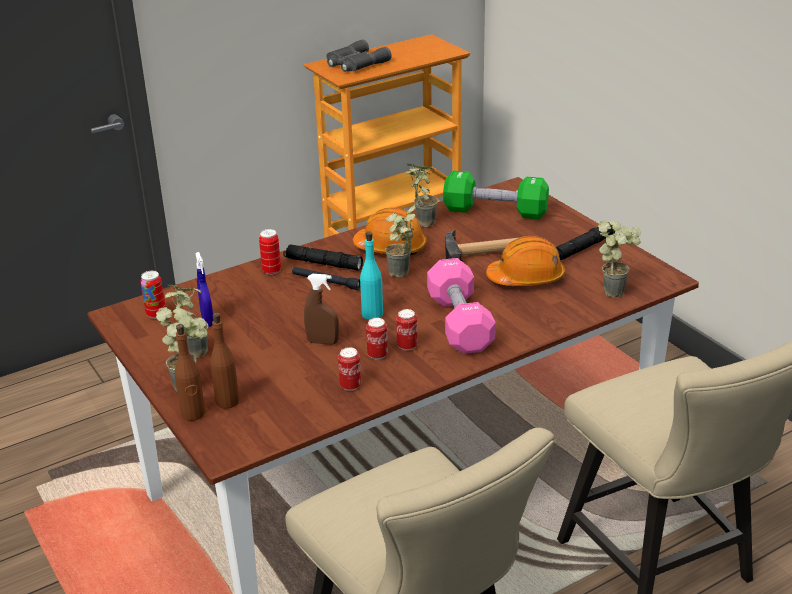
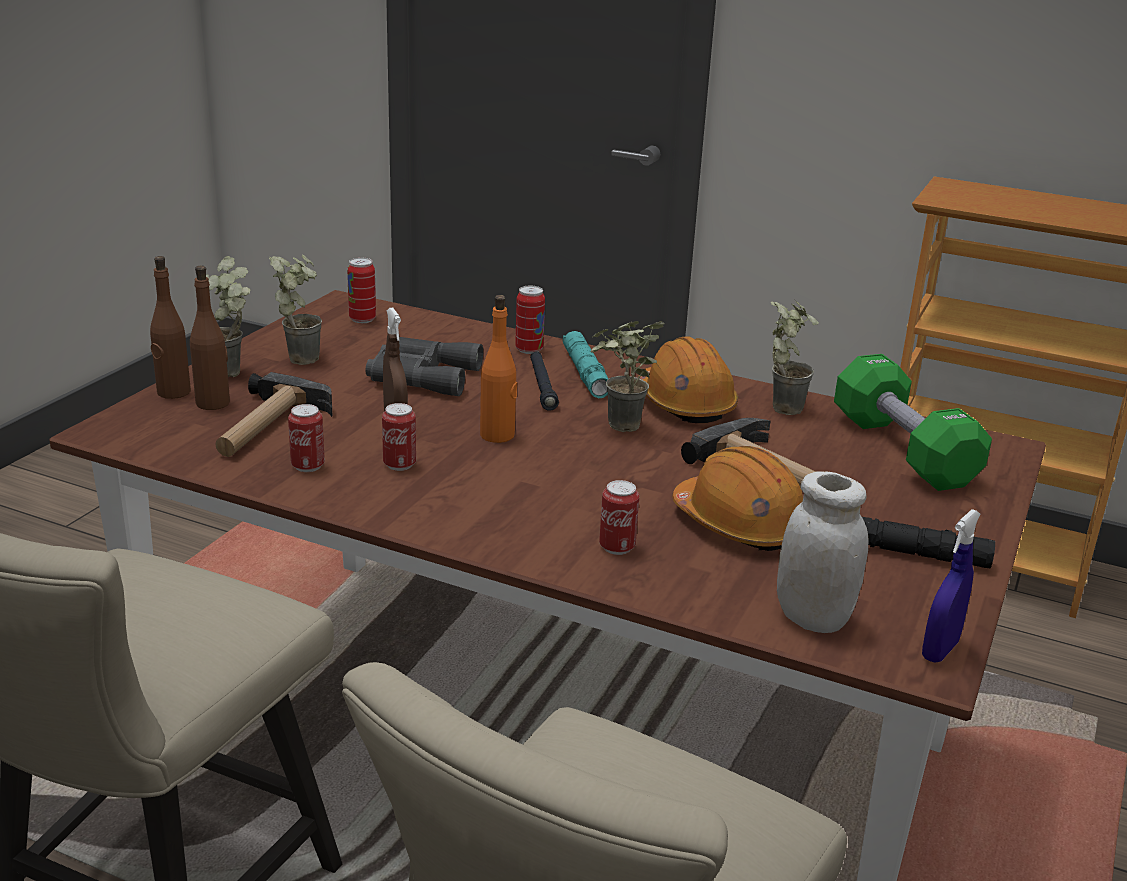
camera: 55 degrees right, 5 degrees down
blue spray bottle [195,252,214,327] -> blue spray bottle moved to [922,509,981,663]
black flashlight [283,244,363,270] -> turquoise flashlight [563,331,608,398]
grey binoculars [327,39,392,72] -> grey binoculars moved to [366,337,483,396]
turquoise bottle [360,231,383,320] -> orange bottle [480,295,517,443]
can [396,309,418,351] -> can moved to [599,480,639,555]
pink dumbbell [427,258,496,354] -> none
potted plant [598,220,641,298] -> white jar [777,471,869,633]
none -> hammer [216,372,332,457]

